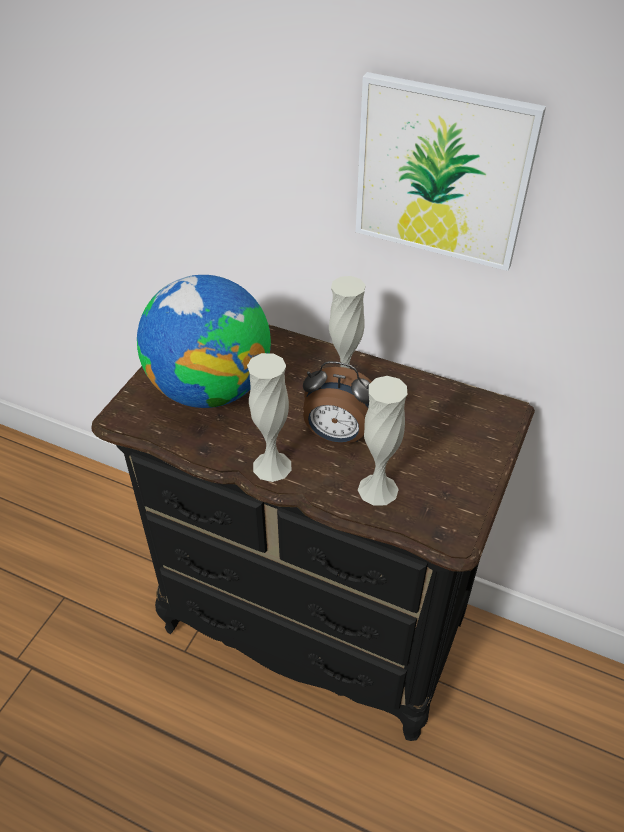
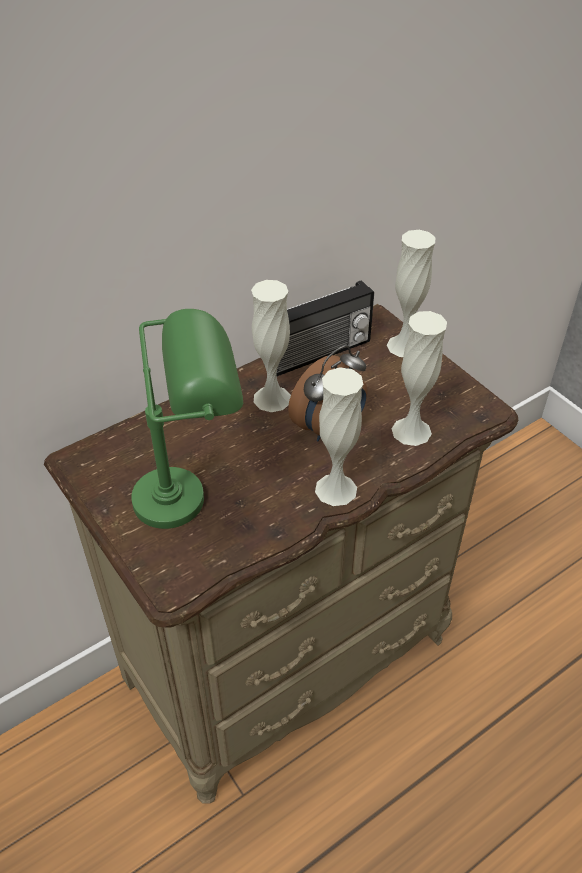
camera: 60 degrees left, 0 degrees up
black dresser [91,324,535,741] -> beige dresser [44,304,518,804]
globe [137,275,271,408] -> green table lamp [131,309,243,529]
picture [356,72,546,271] -> none
none -> radio [277,280,374,376]
none -> white vase [387,230,435,357]

